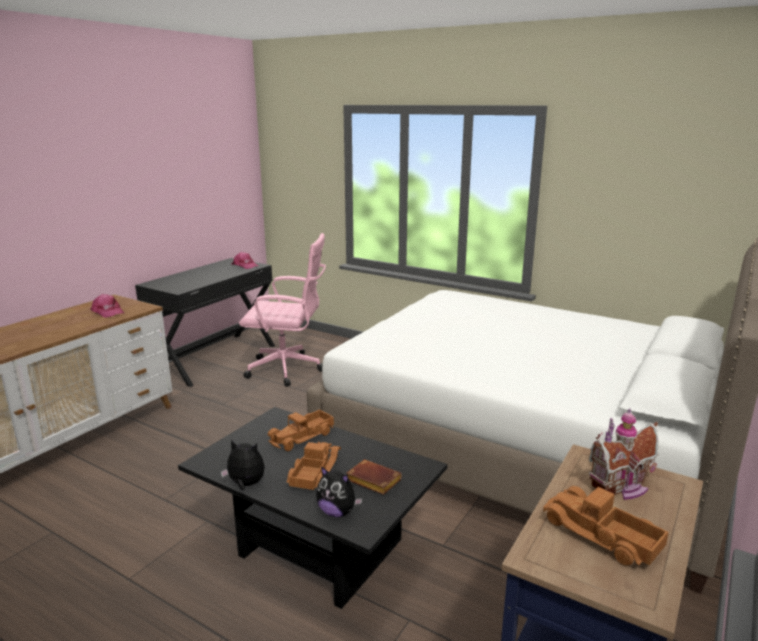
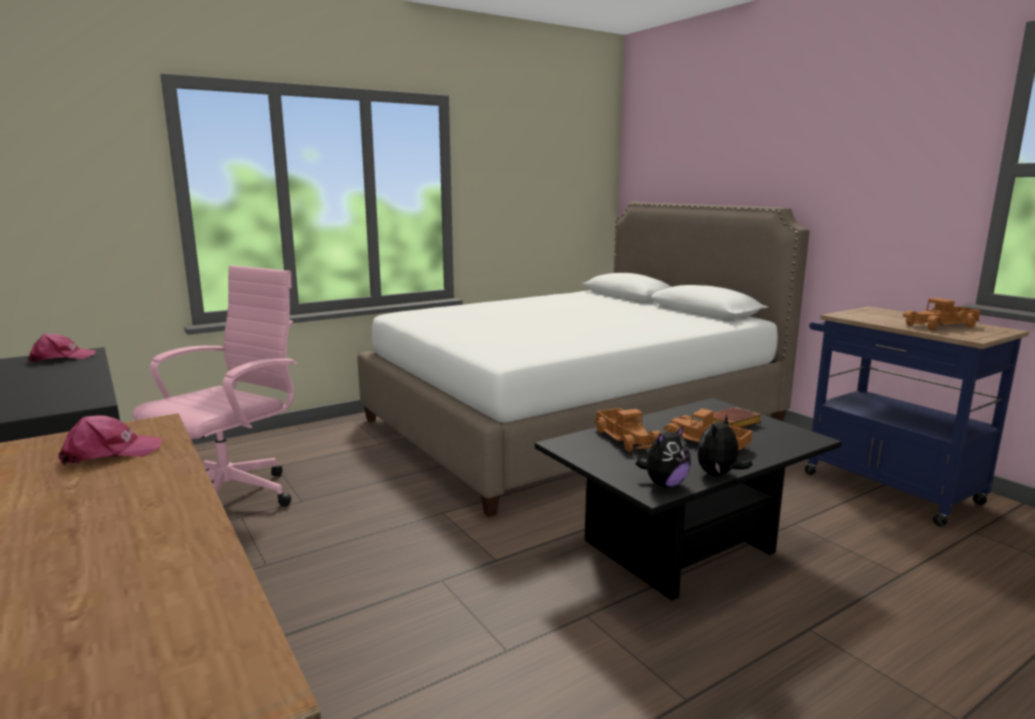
camera: 65 degrees left, 5 degrees down
plush toy [316,466,362,517] -> plush toy moved to [636,425,691,488]
toy house [589,408,659,500] -> none

